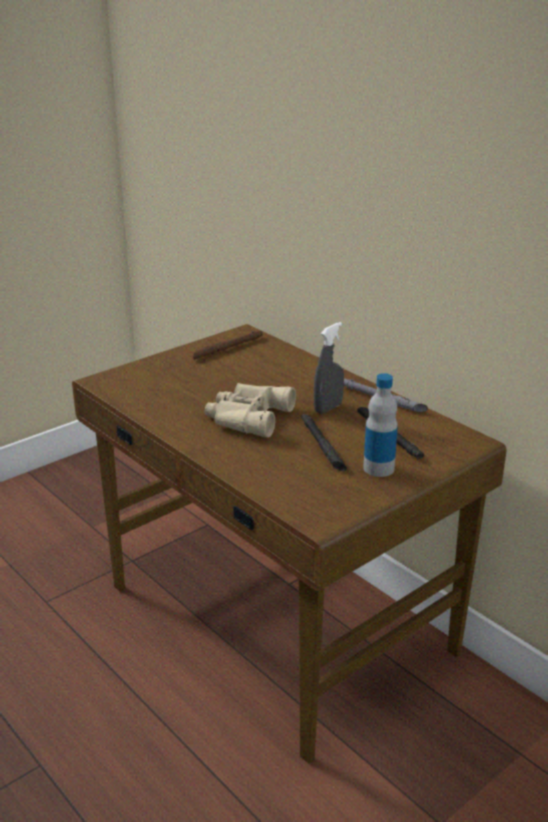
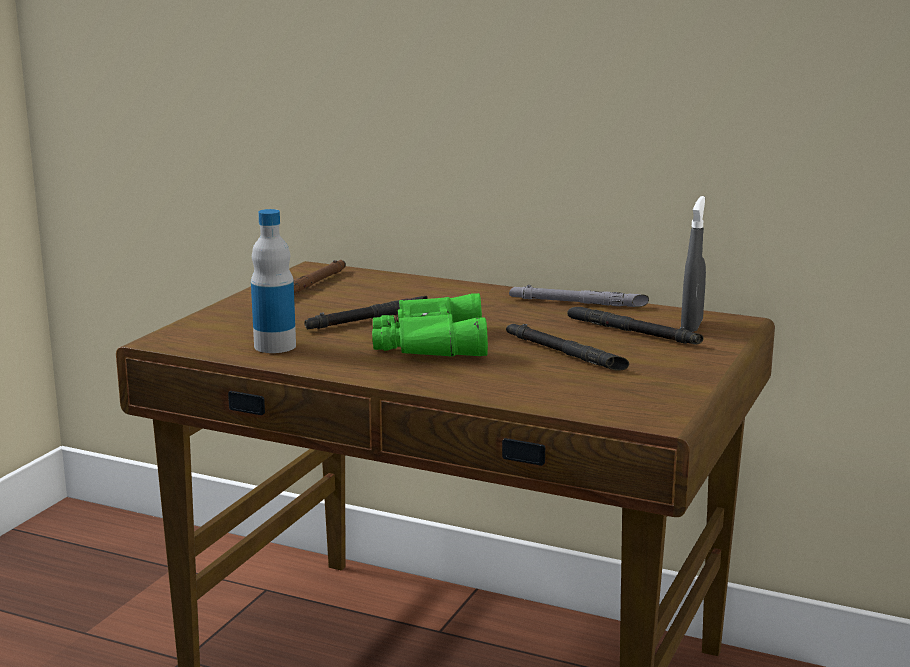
camera: 25 degrees left, 10 degrees down
beige binoculars [205,383,296,438] -> green binoculars [372,293,488,357]
grey spray bottle [314,322,344,414] -> grey spray bottle moved to [681,196,706,332]
bottle [363,373,398,477] -> bottle moved to [251,209,296,353]
none -> black flashlight [304,296,428,330]

